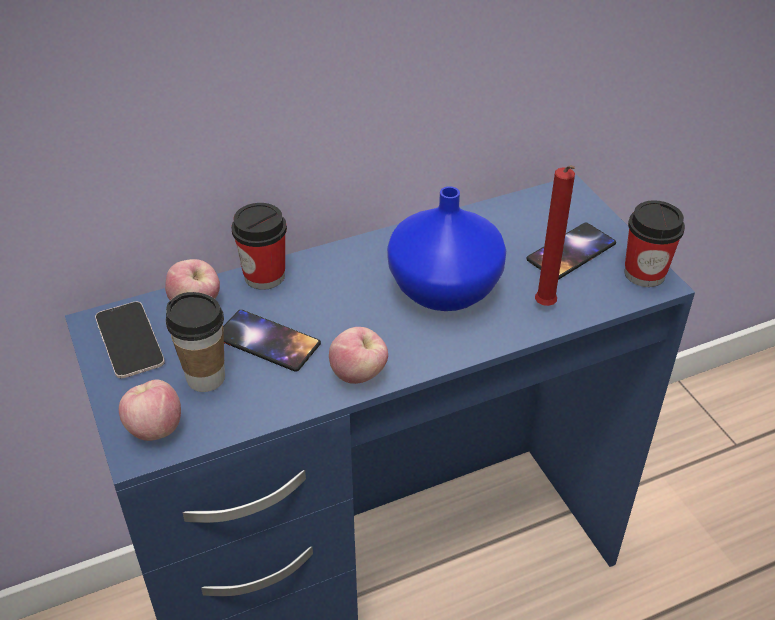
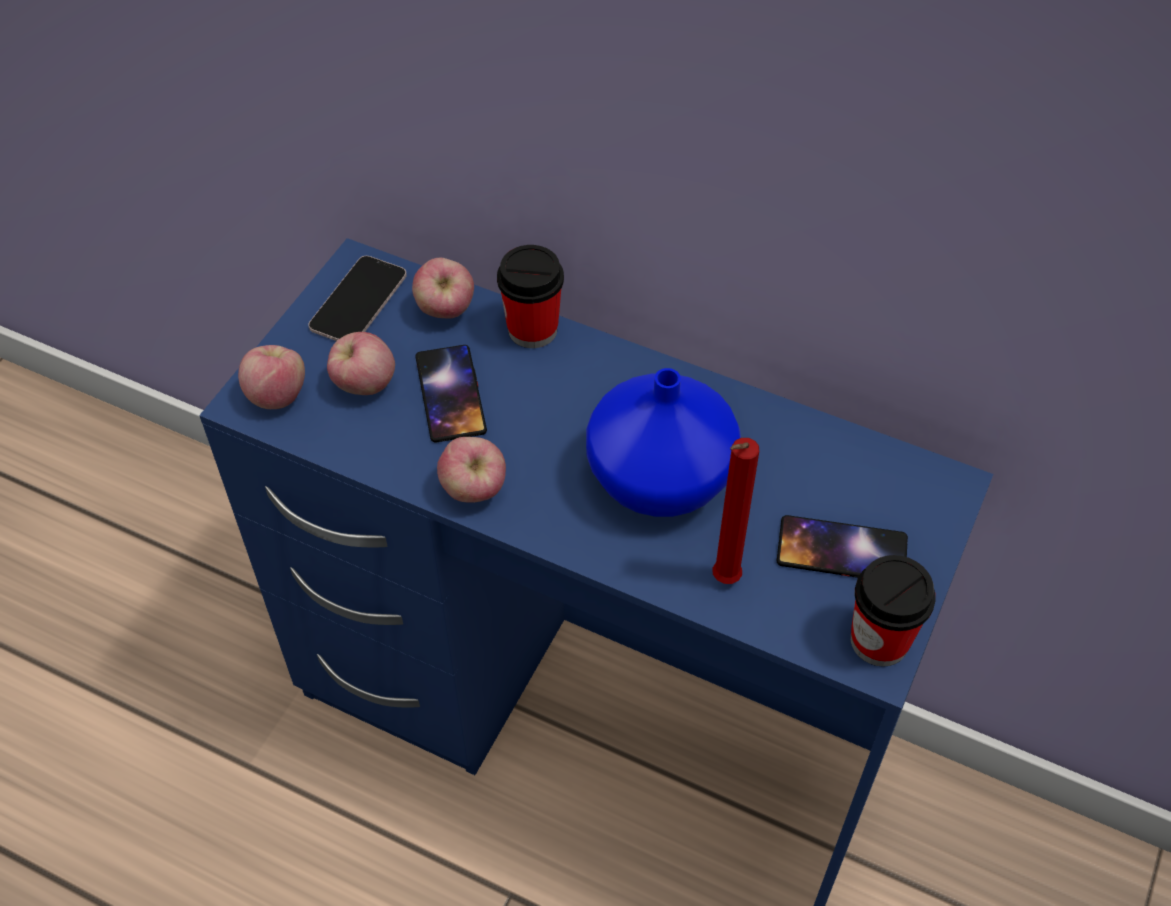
camera: 50 degrees right, 10 degrees up
cup [166,292,225,392] -> apple [327,332,395,395]

